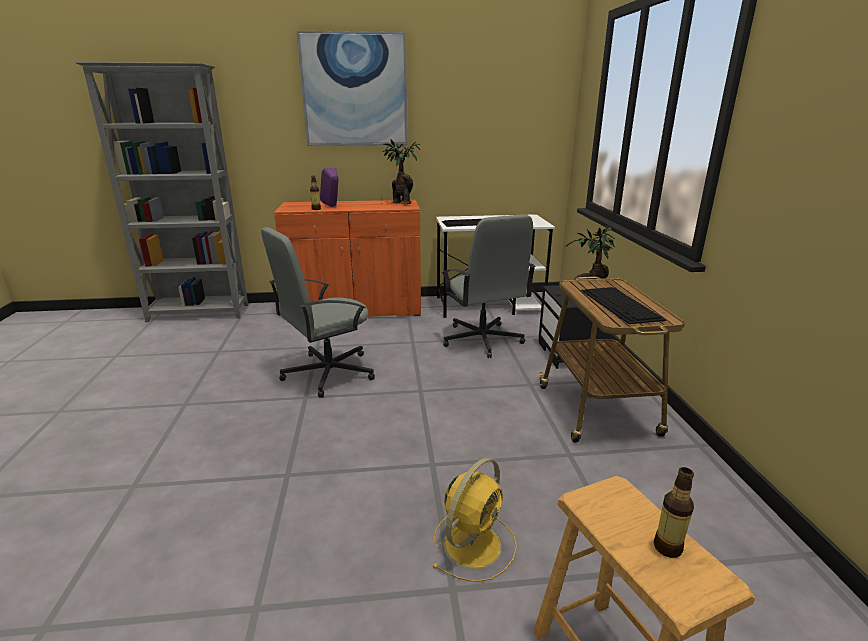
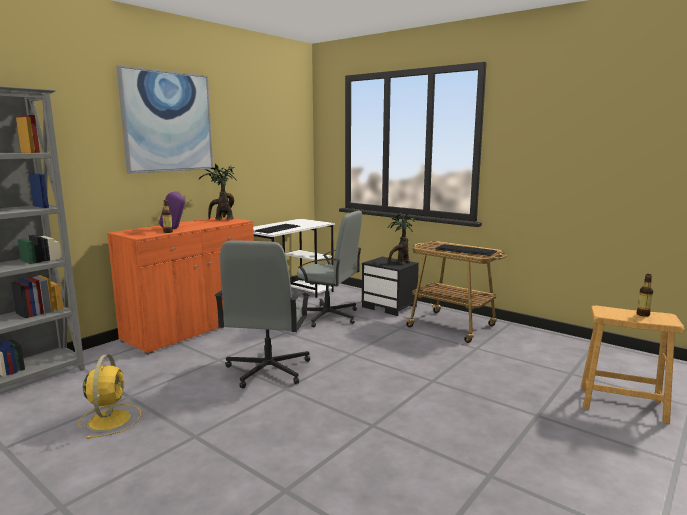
camera: 45 degrees left, 10 degrees down
yellow fan [432,458,517,582] -> yellow fan moved to [78,354,141,439]

